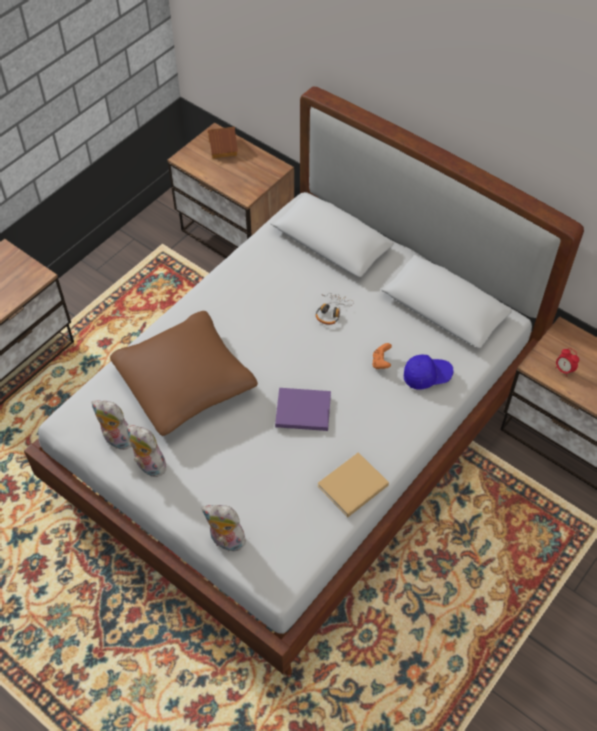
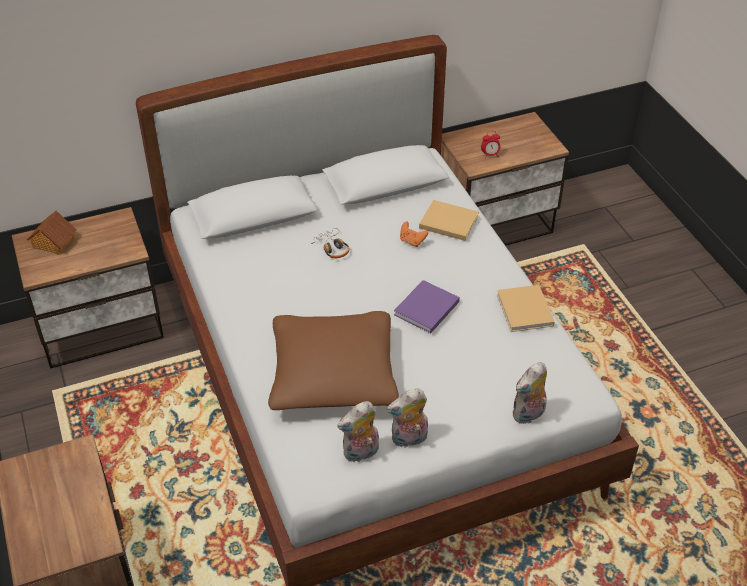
camera: 60 degrees left, 10 degrees down
blue cap [404,355,454,390] -> beige book [419,200,479,241]

